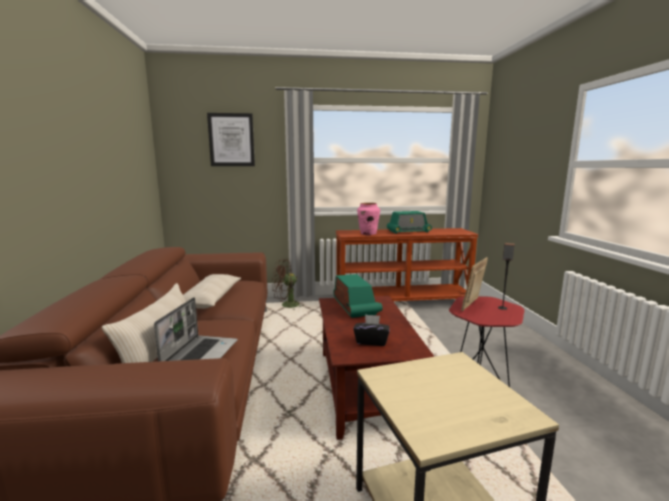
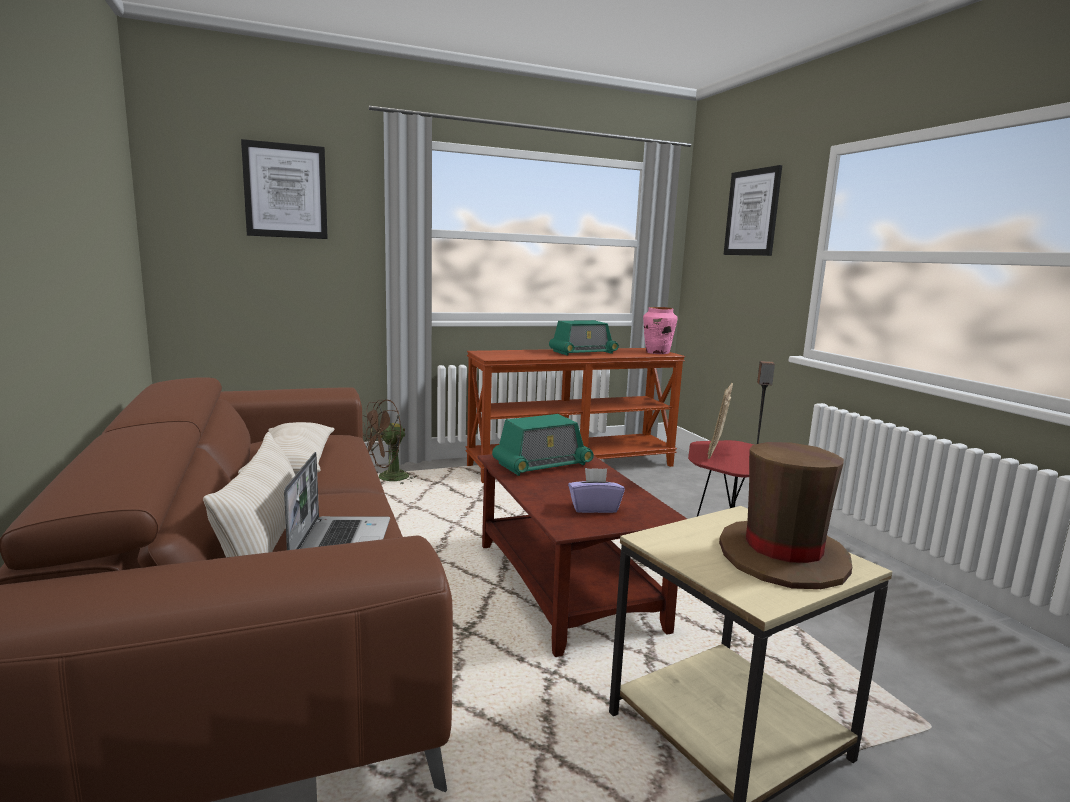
camera: 15 degrees left, 0 degrees up
radio [333,274,382,318] -> radio turned 90 degrees clockwise [492,414,594,476]
black tissue box [353,314,389,346] -> purple tissue box [568,468,625,513]
pink vase [357,203,380,235] -> pink vase moved to [643,307,678,354]
none -> brown hat [719,442,852,589]
none -> picture [724,165,782,256]

